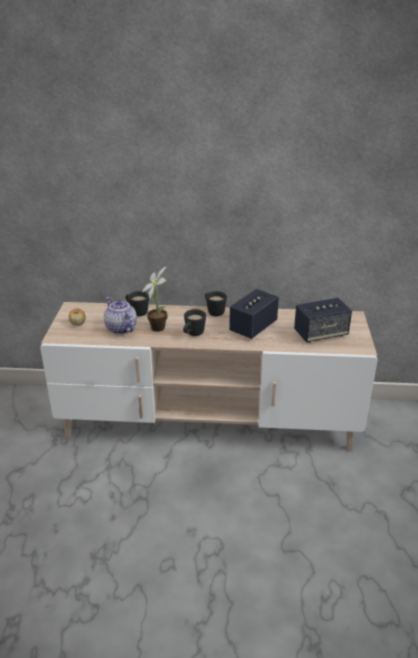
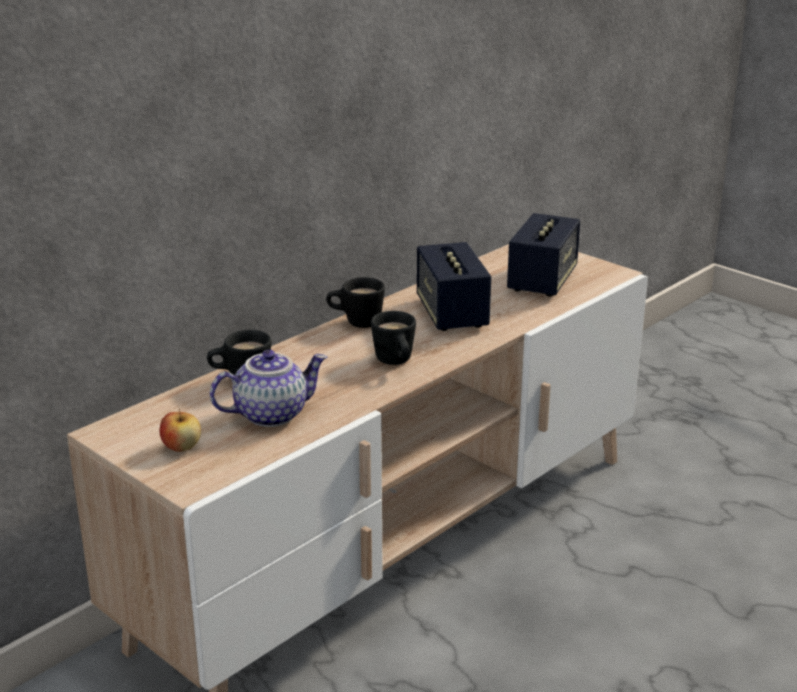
camera: 50 degrees left, 5 degrees down
teapot [104,297,137,334] -> teapot turned 150 degrees clockwise [210,350,327,427]
potted plant [142,267,168,332] -> none

